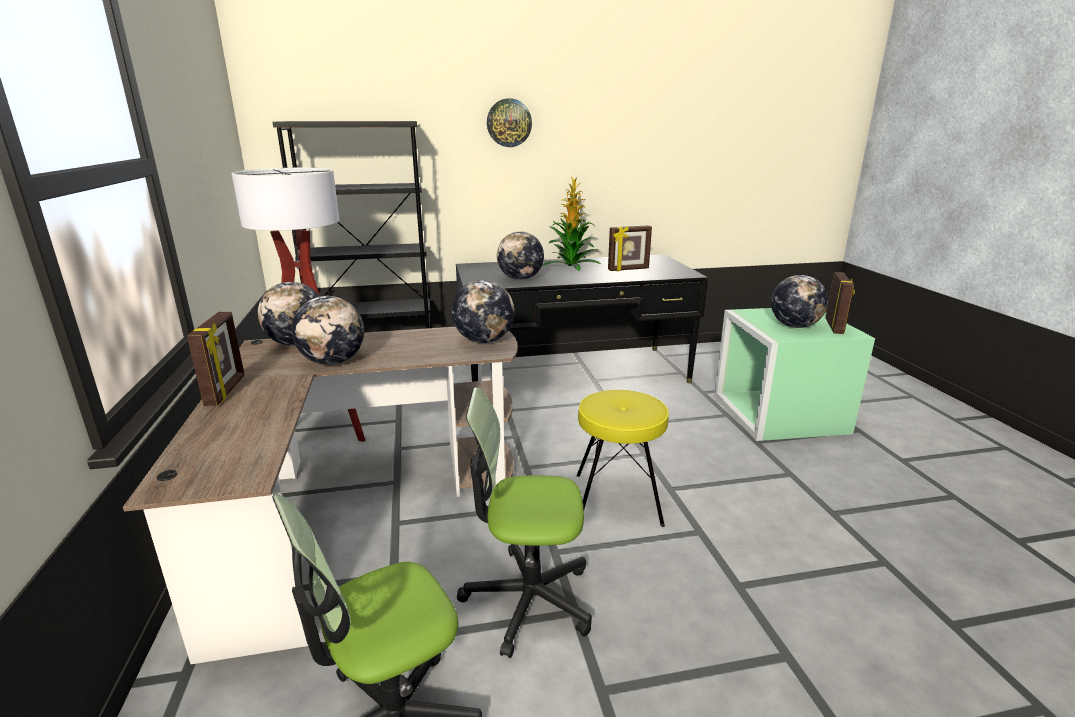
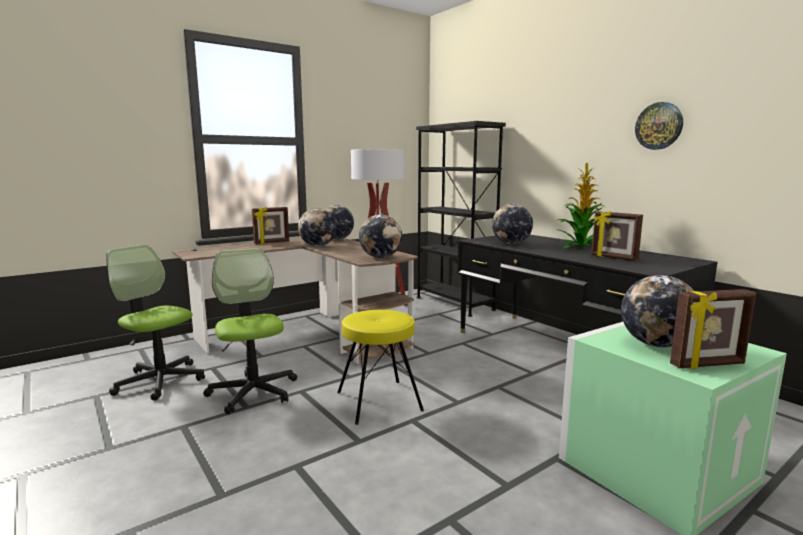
camera: 65 degrees right, 10 degrees down
wall clock [487,98,532,147] -> wall clock moved to [635,102,683,150]

